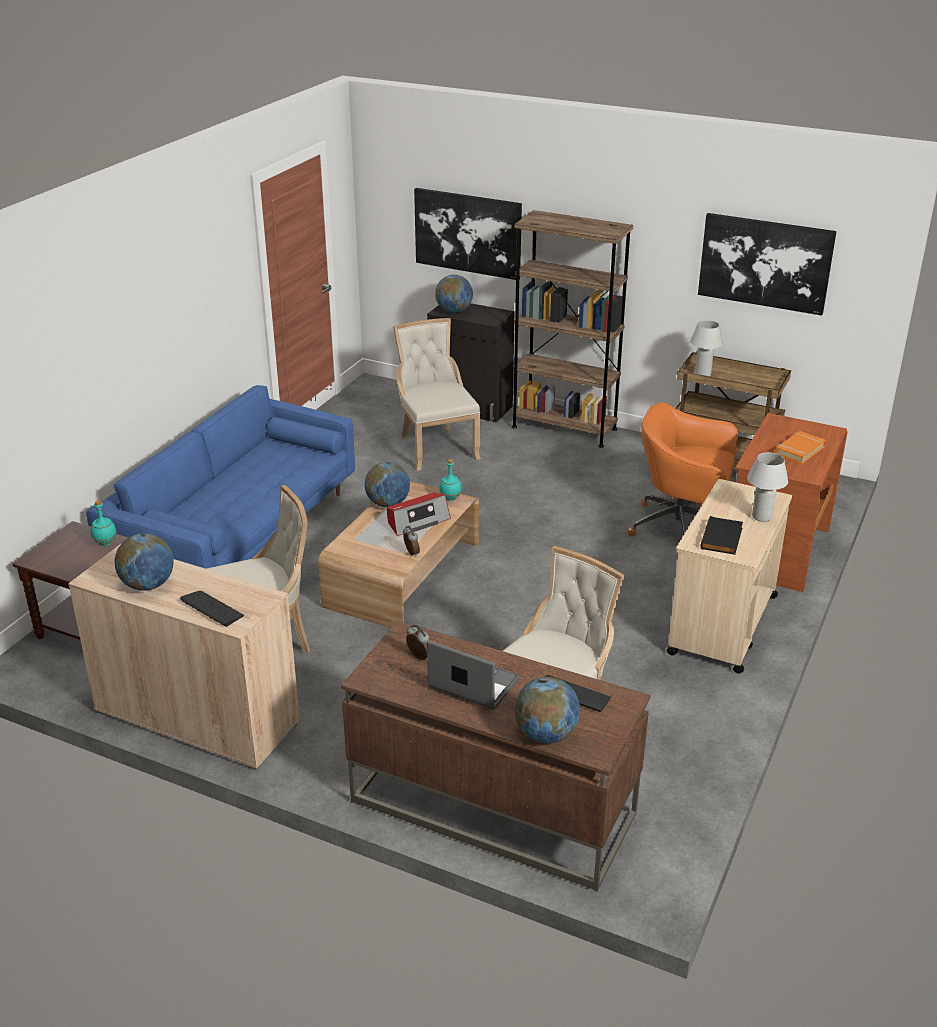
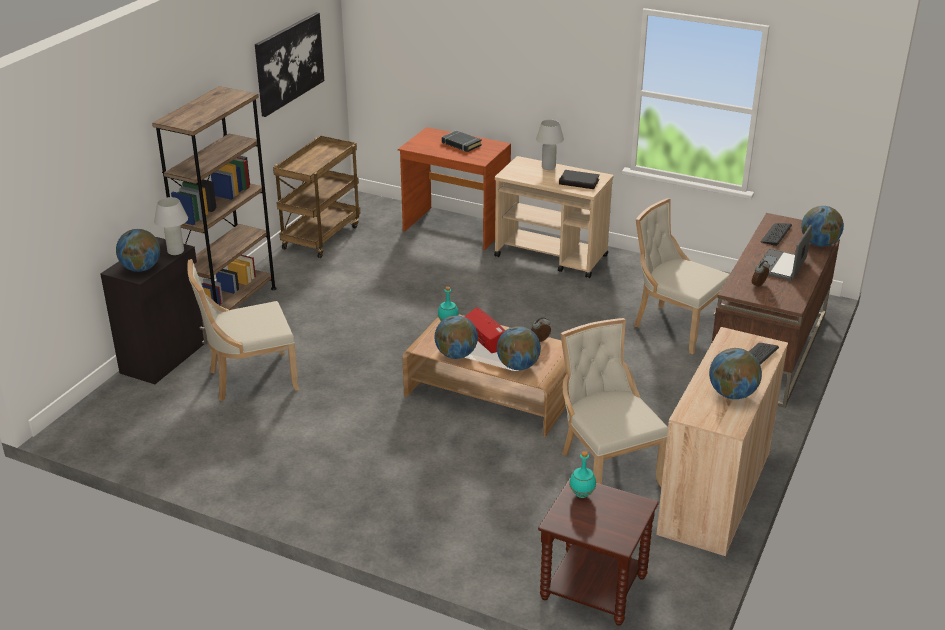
camera: 90 degrees left, 0 degrees up
blue sofa [86,385,355,569] -> none
picture [414,188,522,280] -> none
orange office chair [628,402,738,536] -> none
white table lamp [690,320,723,376] -> white table lamp moved to [154,197,188,255]
orange book [775,431,826,464] -> black book [442,131,482,152]
none -> globe [497,326,541,370]

